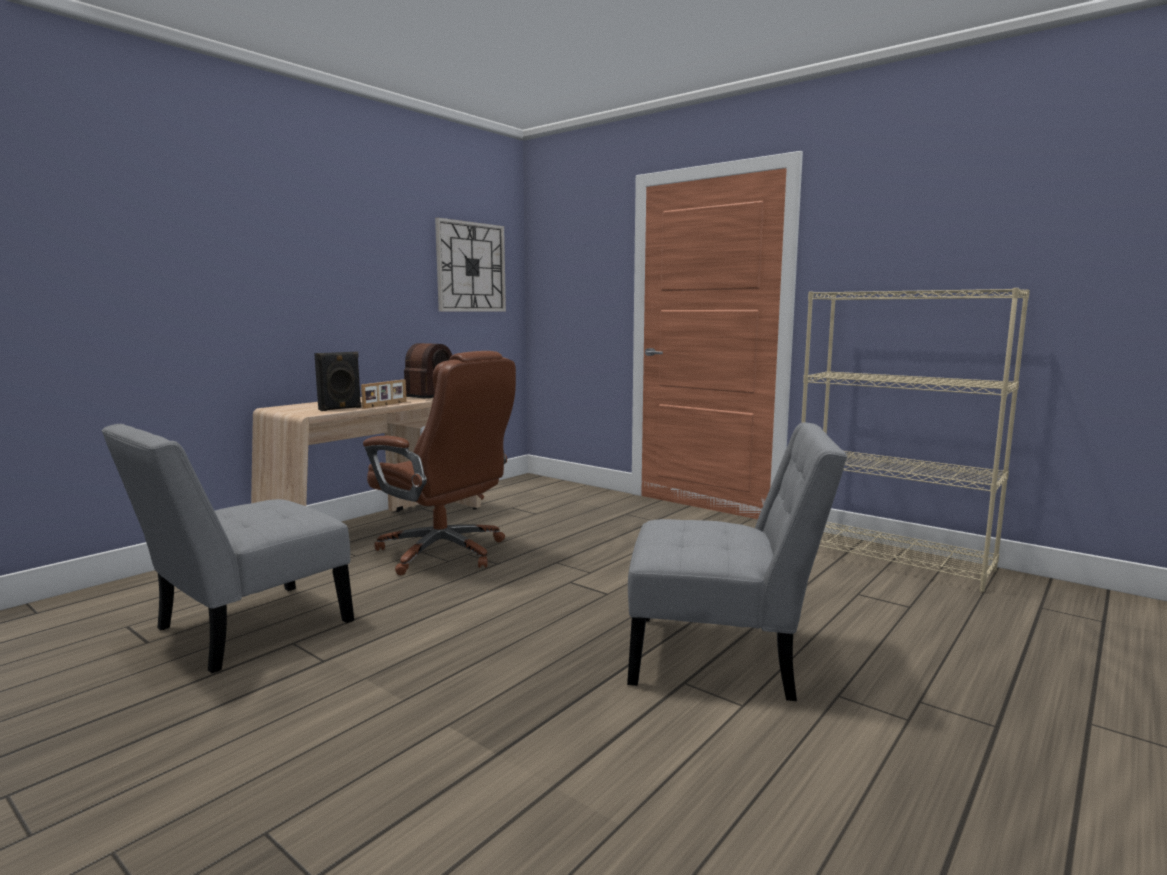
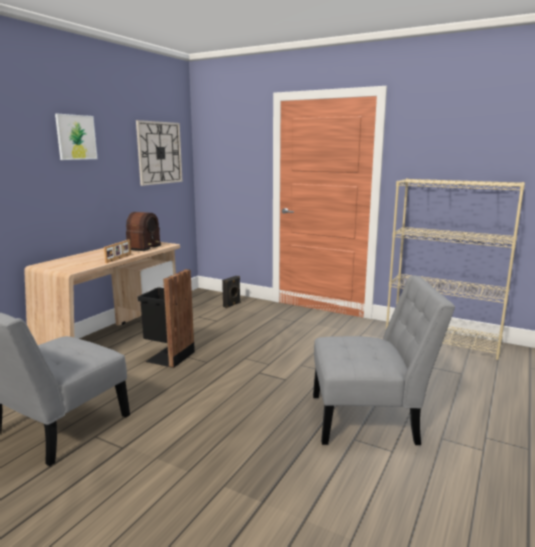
camera: 10 degrees left, 5 degrees up
black speaker [314,351,362,411] -> black speaker moved to [222,276,240,308]
brown office chair [363,351,516,575] -> black trash can [137,269,195,368]
none -> picture [55,114,97,160]

